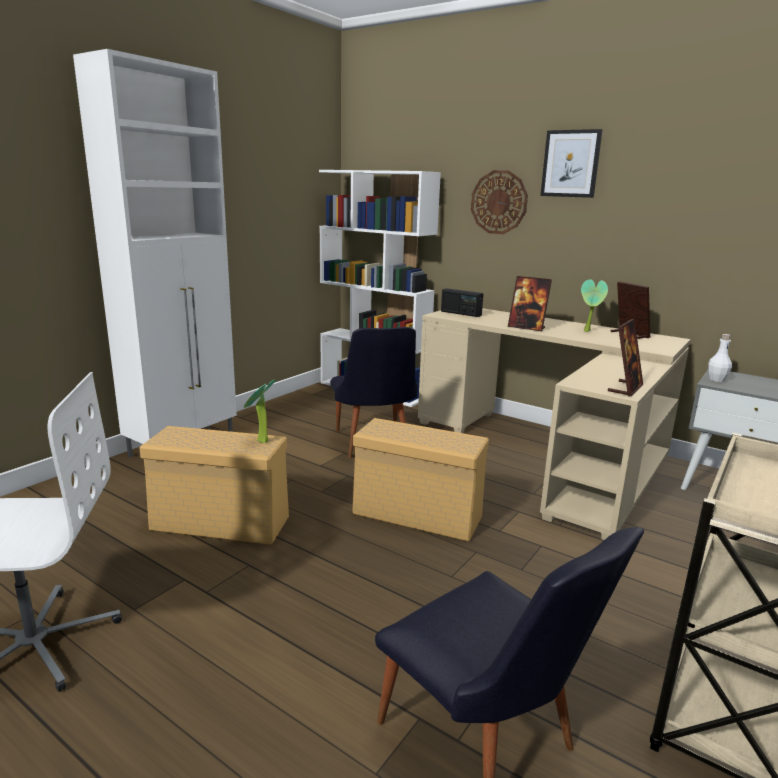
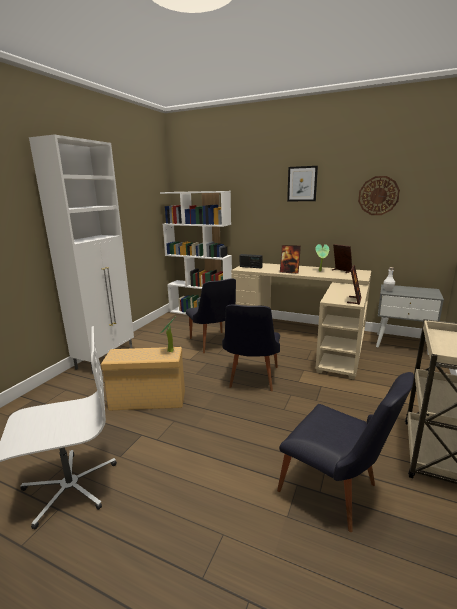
camera: 10 degrees left, 0 degrees up
beige storage box [352,418,489,542] -> black chair [222,304,280,391]
wall clock [471,170,528,234] -> wall clock moved to [358,176,400,215]

